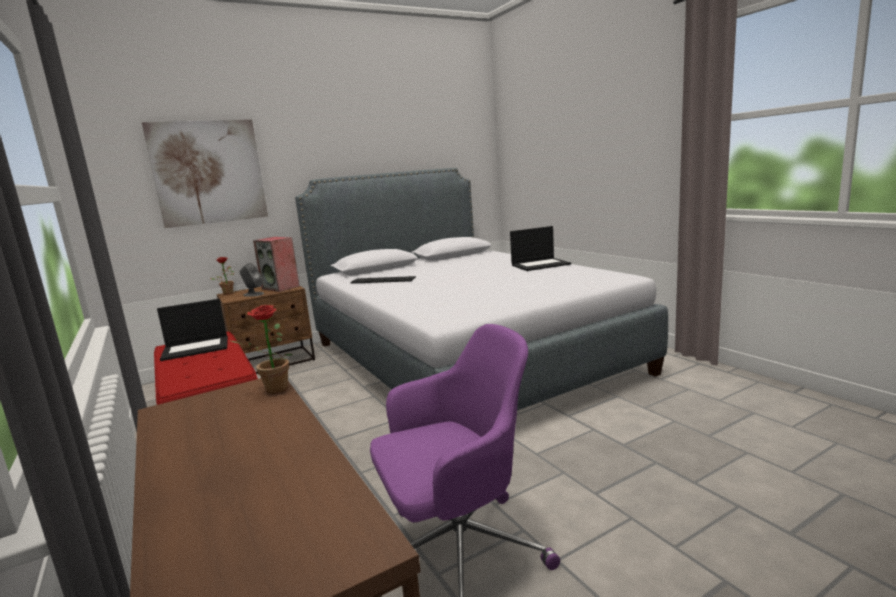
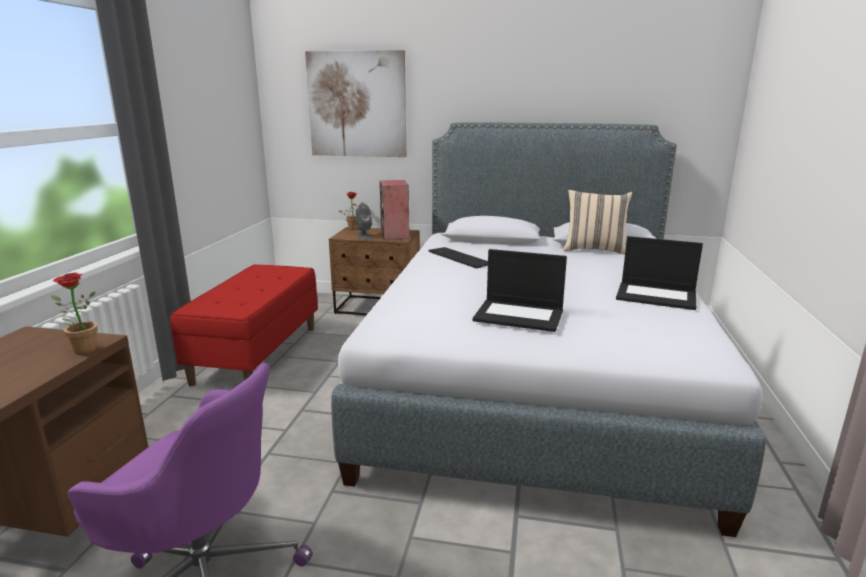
camera: 40 degrees right, 5 degrees up
laptop [157,299,228,361] -> laptop moved to [472,249,567,332]
none -> beige pillow [563,190,632,255]

